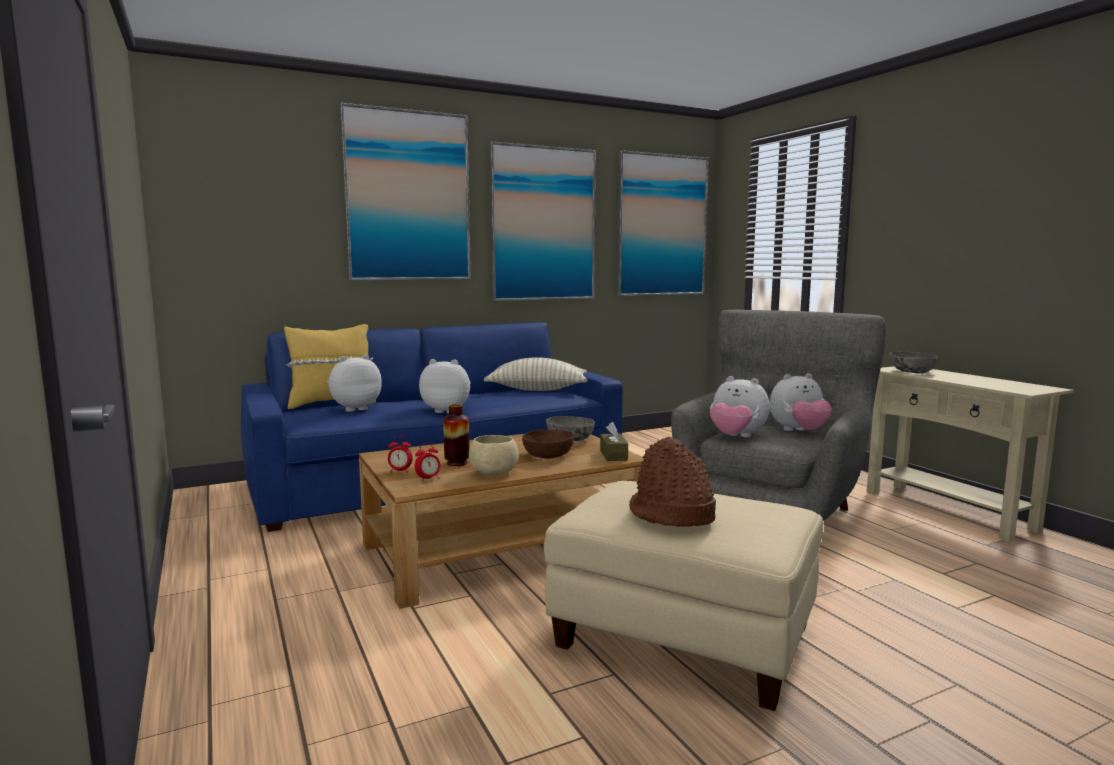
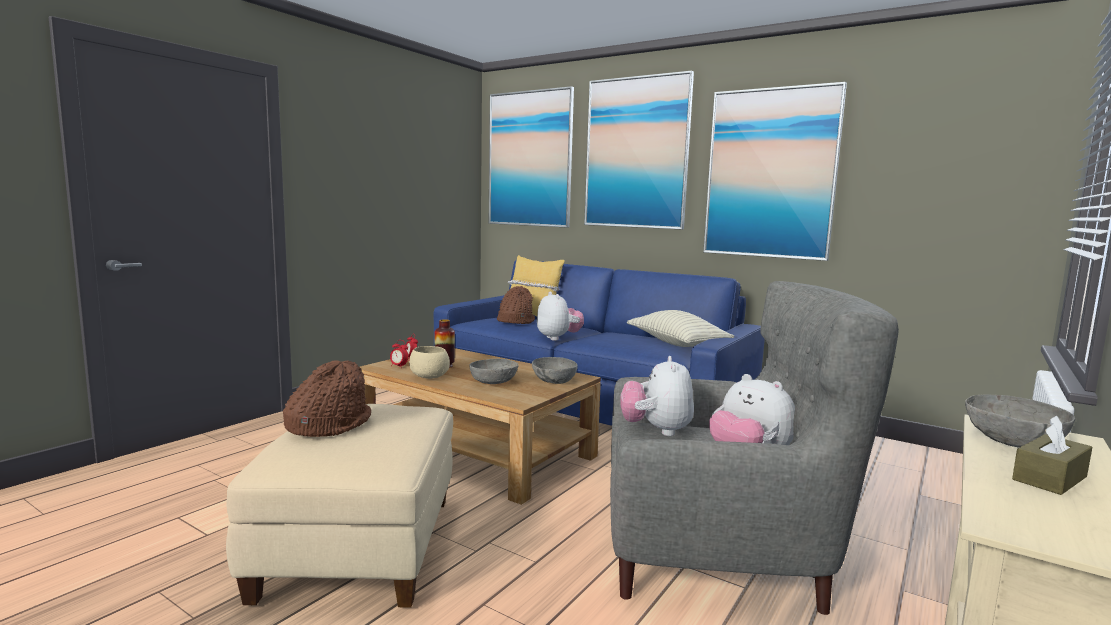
camera: 60 degrees right, 0 degrees up
plush toy [327,355,382,412] -> brown hat [497,286,535,324]
brown bowl [522,429,574,459] -> grey bowl [469,359,519,384]
brown tissue box [600,422,628,461] -> brown tissue box moved to [1012,415,1092,495]
picture [617,150,709,296] -> picture moved to [489,86,574,228]

